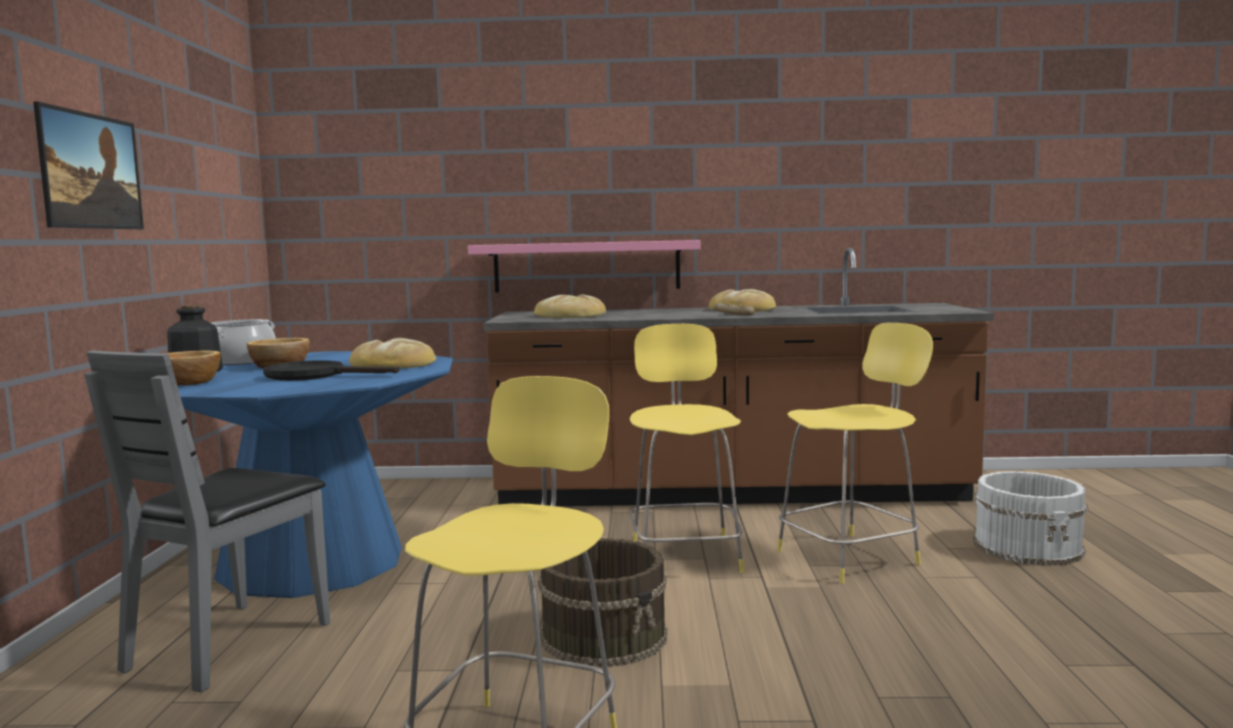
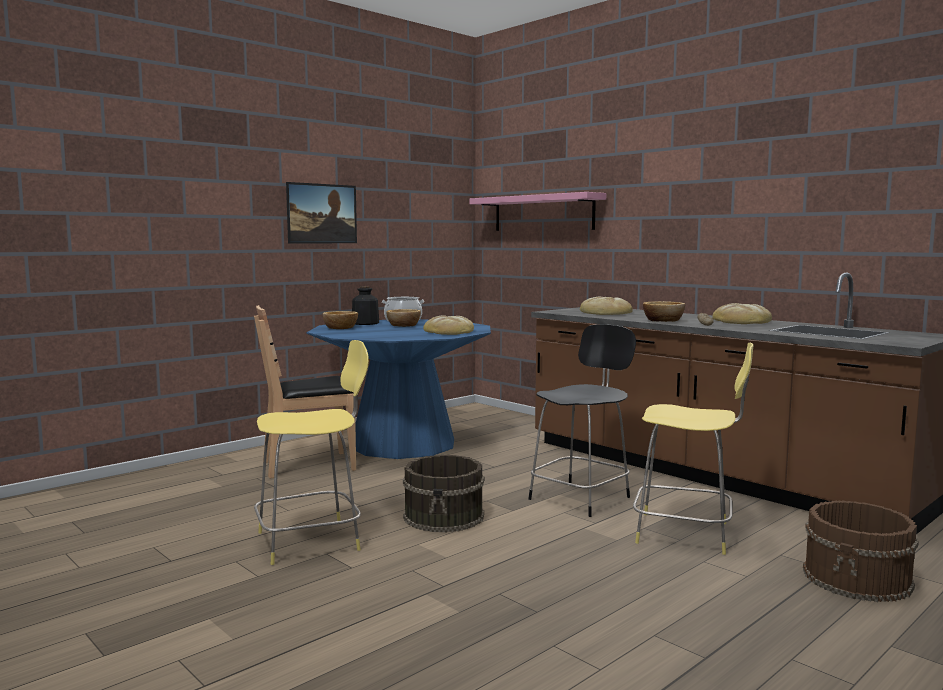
camera: 45 degrees right, 0 degrees up
grey chair [84,350,330,692] -> brown chair [254,305,356,479]
black frying pan [263,360,399,381] -> none
pink shelf [468,240,700,293] -> pink shelf moved to [469,192,606,231]
yellow stool [629,324,744,573] -> black stool [528,324,636,517]
white bucket [973,471,1088,566] -> brown bucket [803,500,919,602]
none -> bowl [643,301,685,322]

